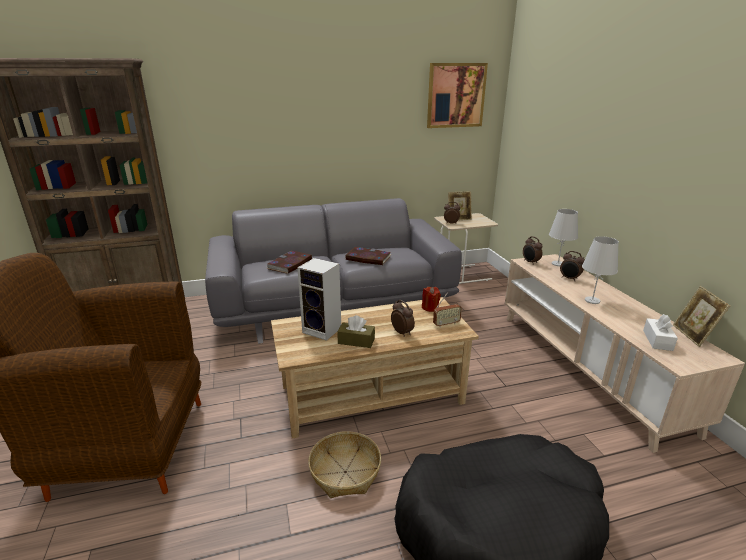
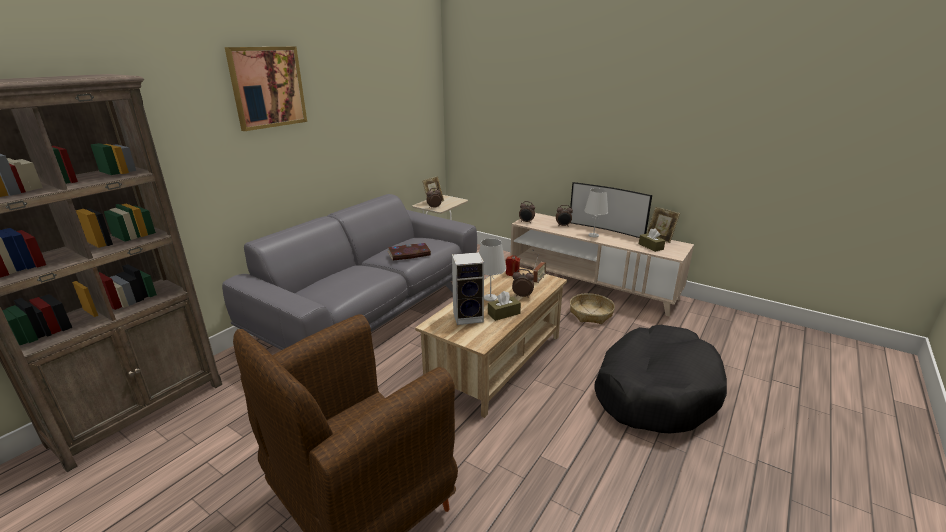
camera: 40 degrees left, 0 degrees up
book [266,251,312,274] -> none
basket [308,431,381,498] -> basket moved to [570,293,615,324]
picture [427,63,488,128] -> picture moved to [225,47,307,131]
white table lamp [549,209,578,266] -> white table lamp moved to [479,239,506,301]
white tissue box [643,314,678,351] -> brown tissue box [639,228,665,252]
none -> television [570,182,652,238]

